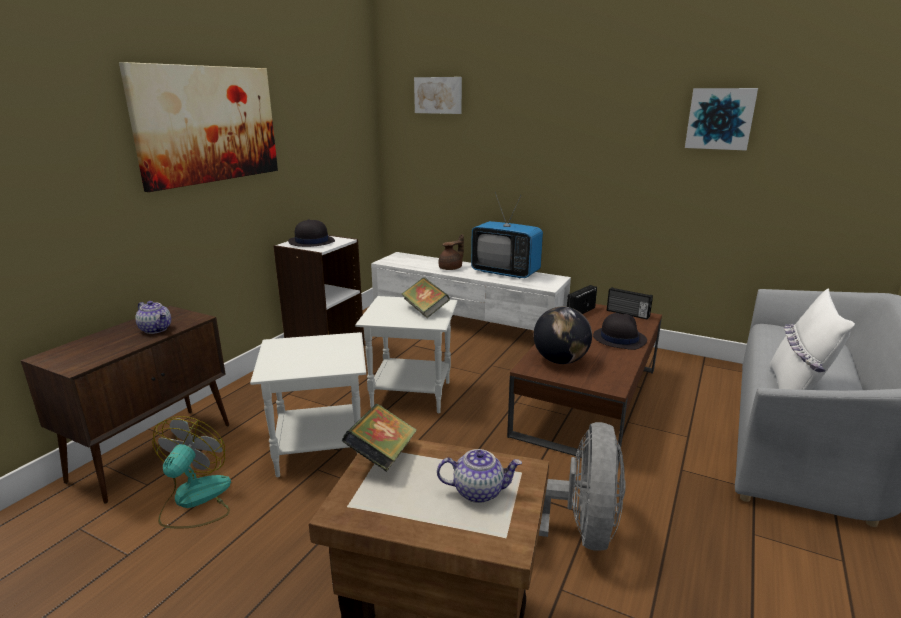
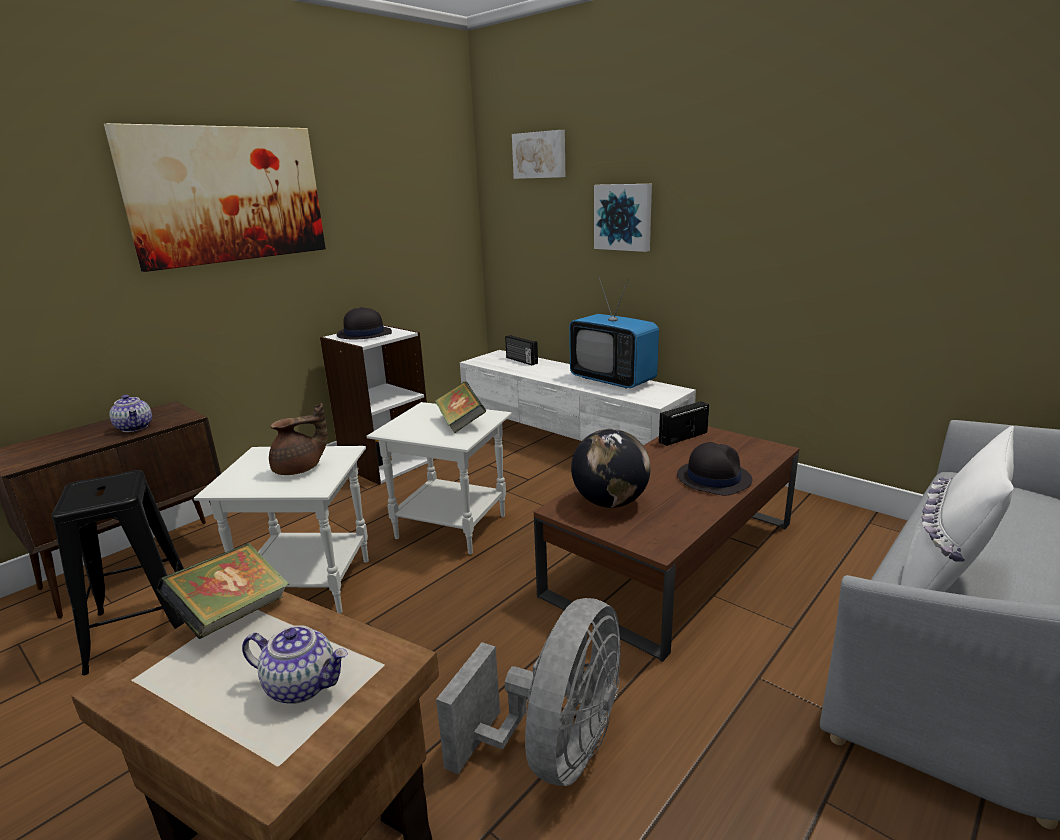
camera: 15 degrees right, 0 degrees up
fan [152,416,231,528] -> black stool [52,470,184,675]
brown teapot [438,234,464,270] -> brown teapot moved to [269,403,327,475]
radio [607,287,653,320] -> radio moved to [505,335,538,365]
picture [685,88,758,151] -> picture moved to [594,184,652,252]

